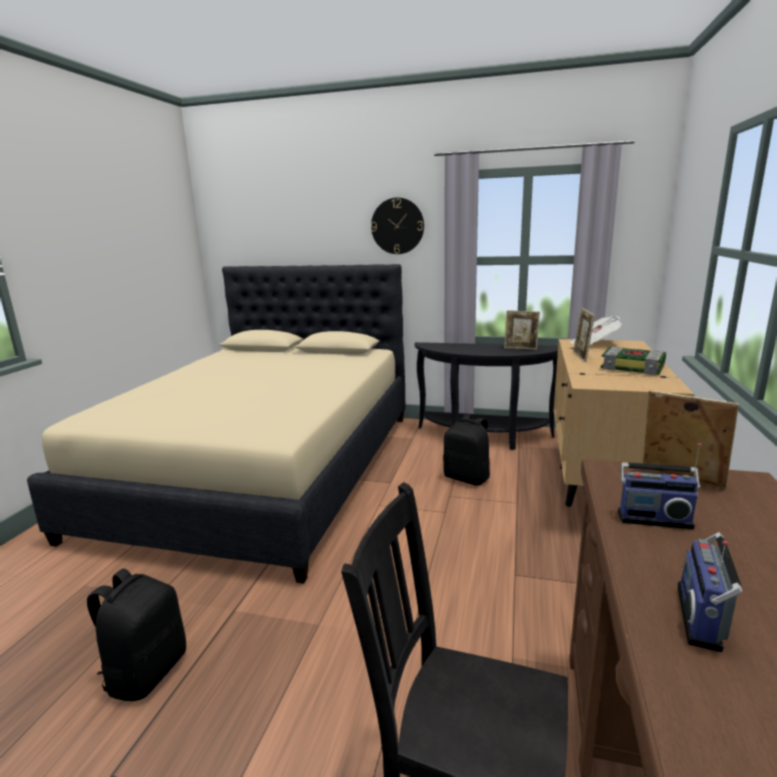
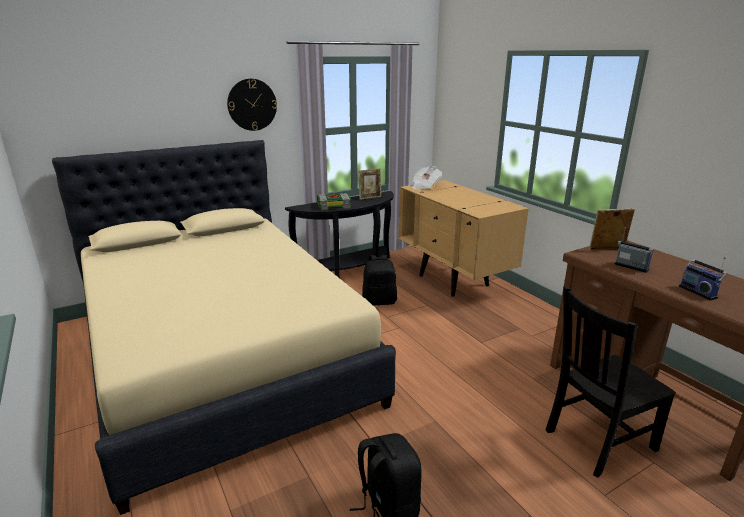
camera: 45 degrees left, 5 degrees up
picture frame [573,308,595,362] -> none
book [601,346,666,375] -> book moved to [317,193,351,210]
radio [618,443,701,529] -> radio turned 105 degrees counterclockwise [615,227,654,273]

